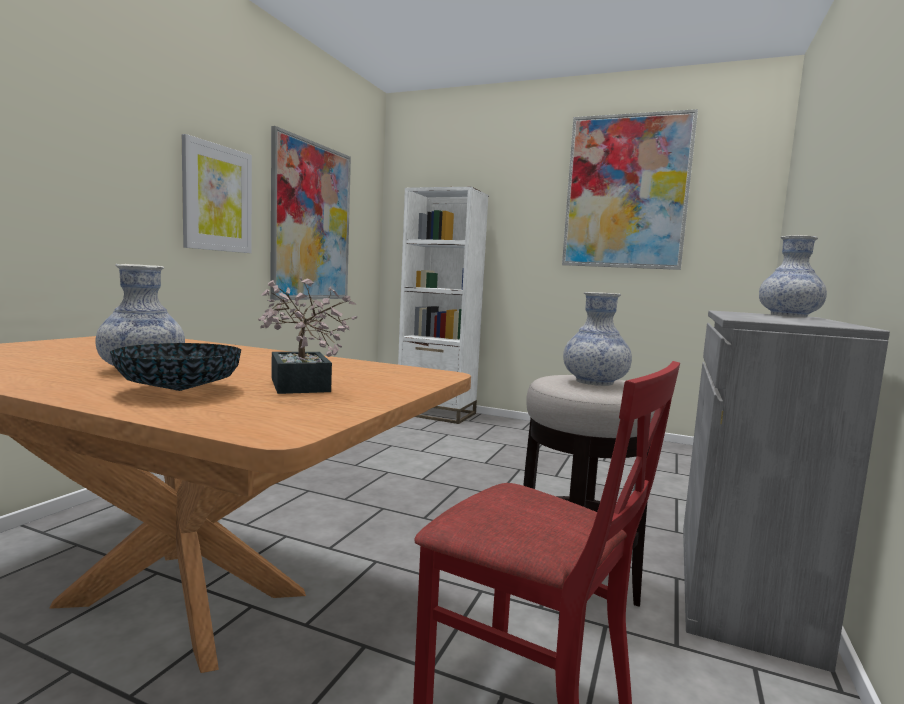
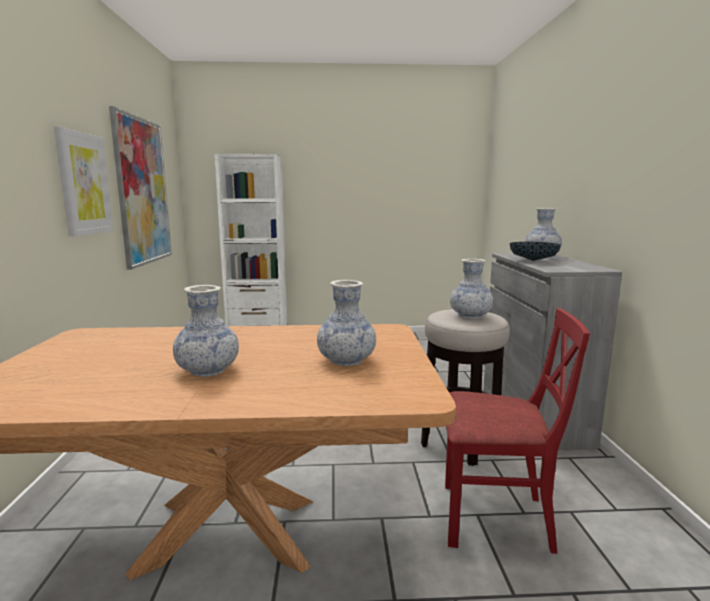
camera: 25 degrees left, 5 degrees up
bowl [110,343,241,391] -> bowl moved to [510,242,561,261]
potted plant [258,276,357,394] -> vase [317,280,376,366]
picture [562,109,698,270] -> none

